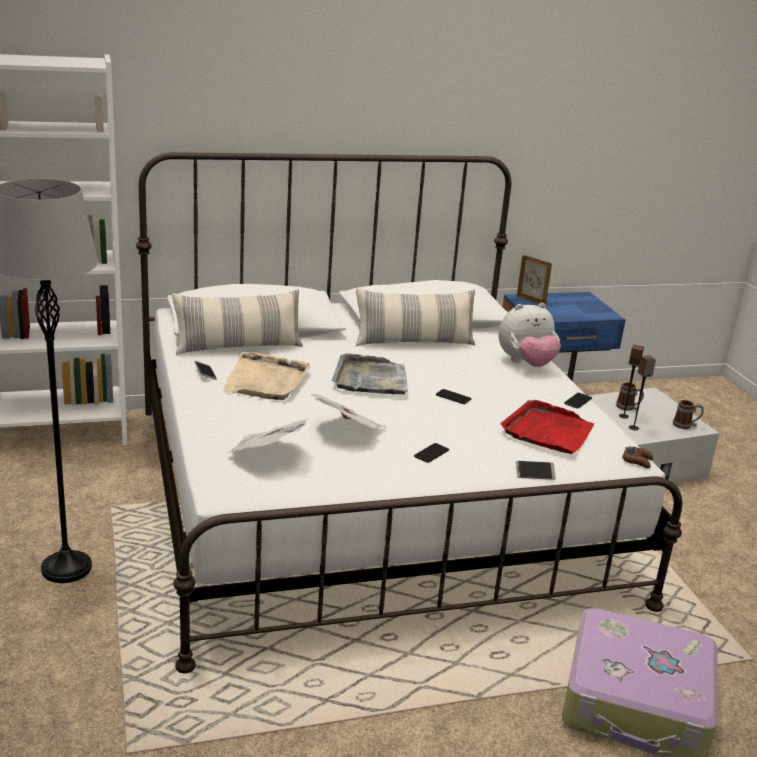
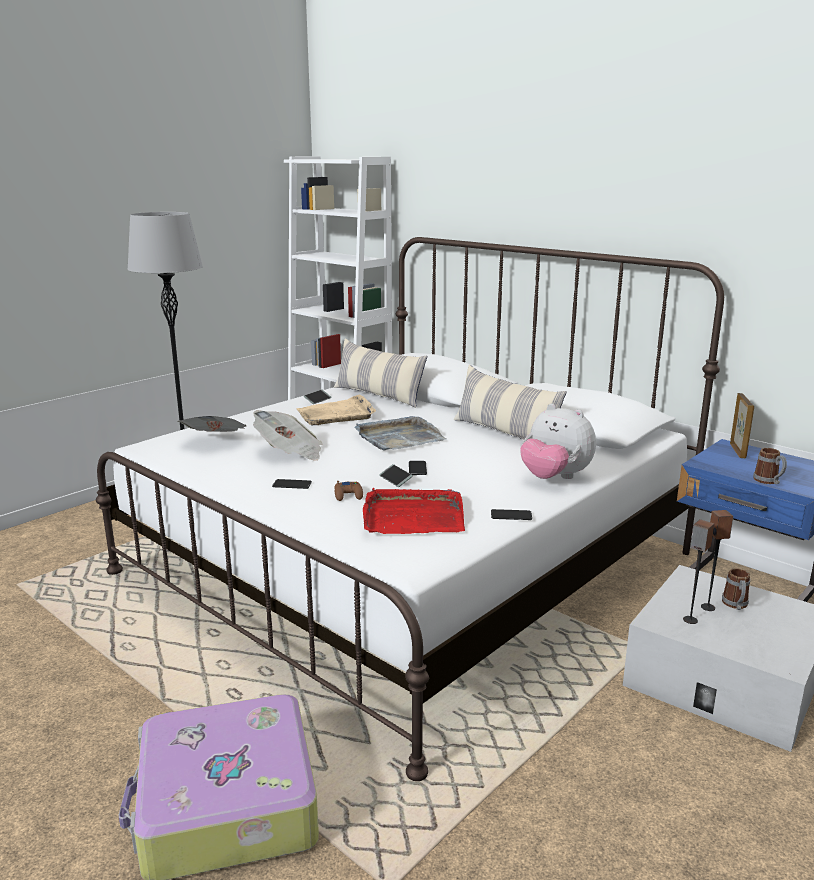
camera: 60 degrees right, 5 degrees down
phone [516,461,556,480] -> phone moved to [379,464,413,487]
brown game controller [622,447,653,469] -> brown game controller moved to [335,481,363,501]
mug [673,400,704,429] -> mug moved to [753,448,787,484]

